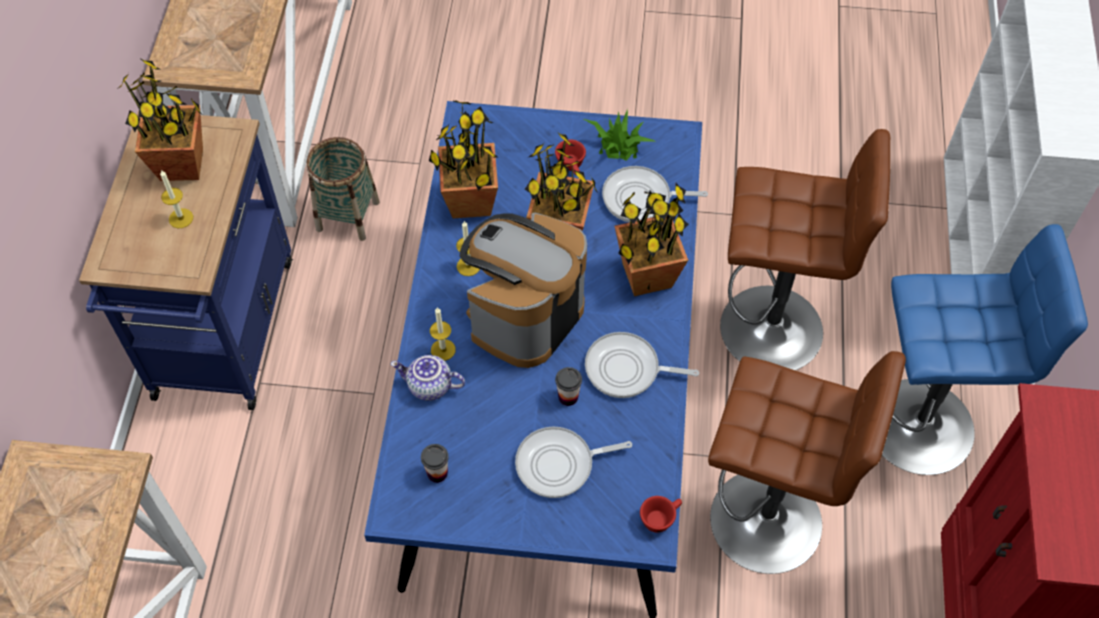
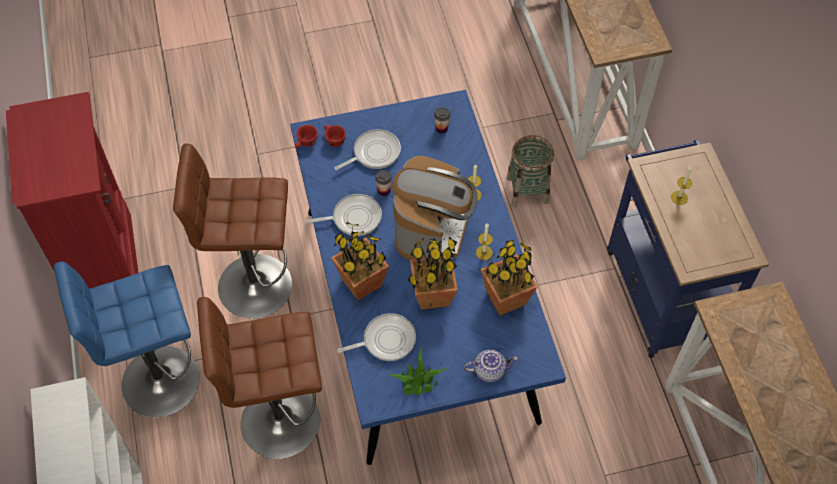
camera: 160 degrees right, 0 degrees up
potted plant [117,59,203,181] -> none
basket [306,137,380,241] -> basket moved to [506,135,554,207]
teapot [391,355,465,401] -> teapot moved to [464,350,518,382]
red cup [555,139,586,175] -> red cup moved to [324,125,346,147]

